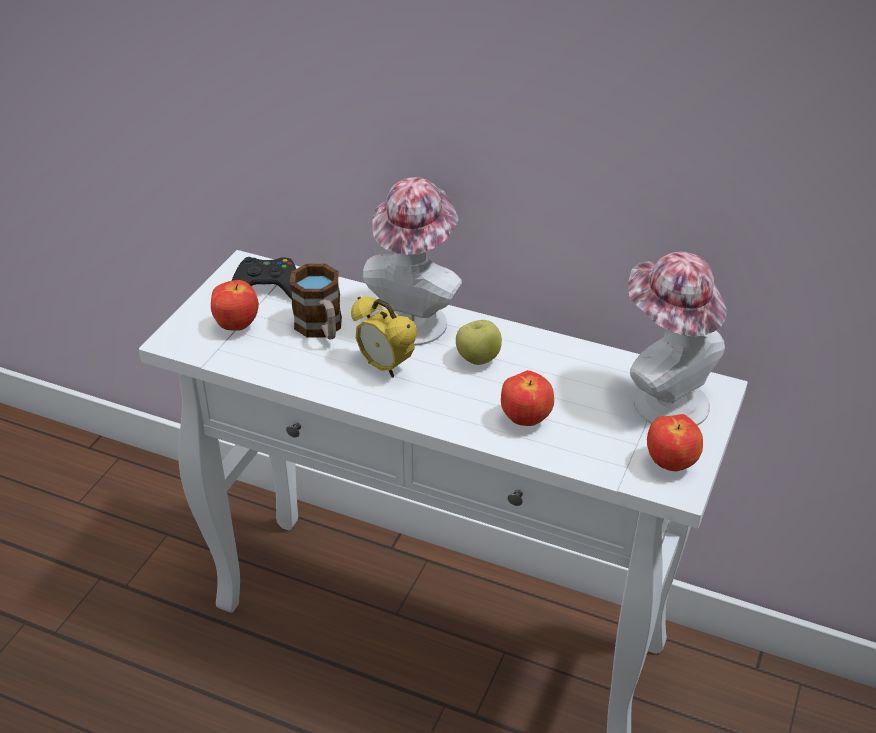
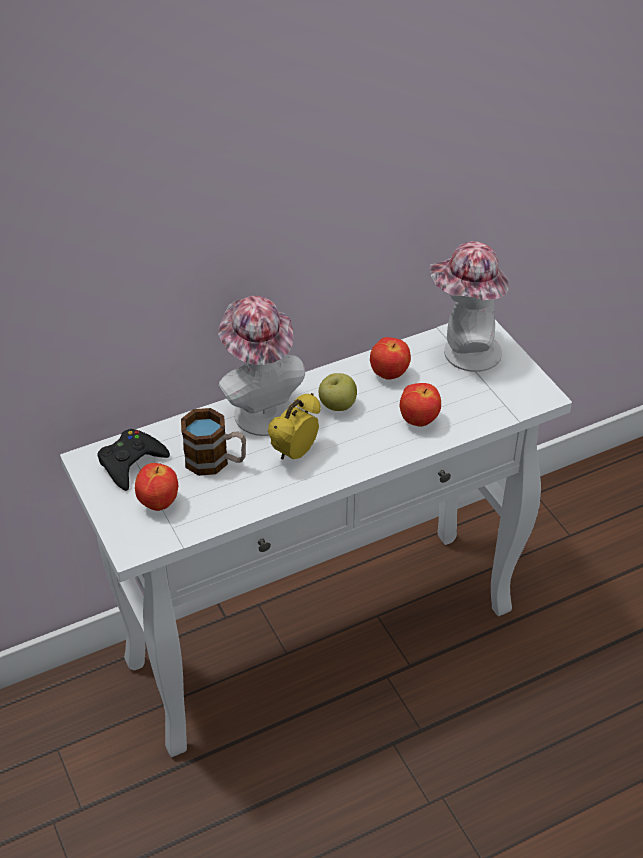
camera: 50 degrees left, 5 degrees up
alarm clock [351,297,417,378] -> alarm clock turned 135 degrees clockwise [268,393,321,460]
apple [647,414,703,471] -> apple moved to [370,337,411,380]

